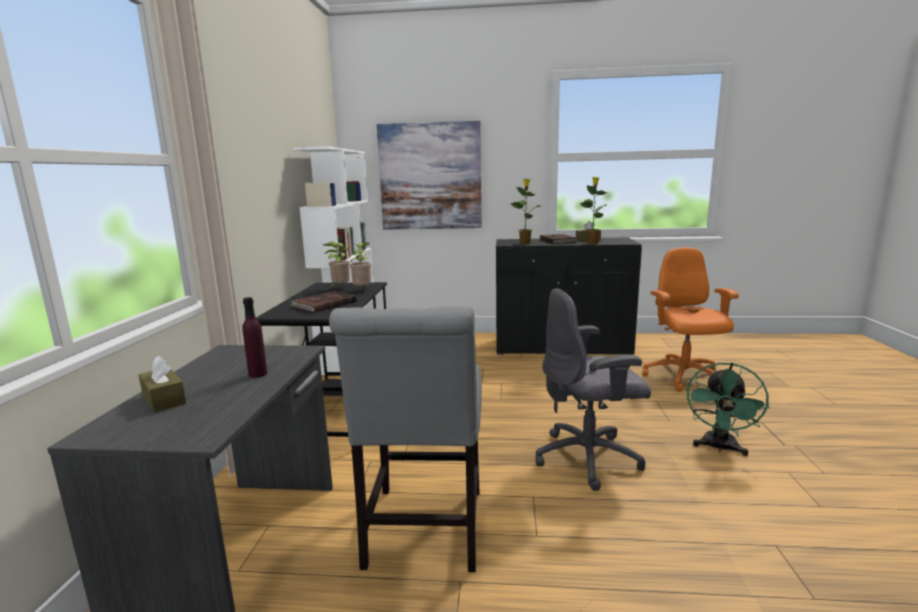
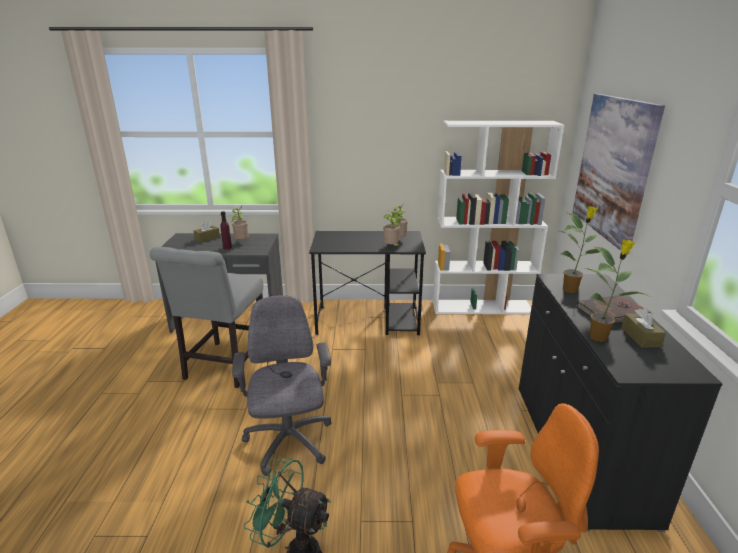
camera: 85 degrees right, 10 degrees up
brown book [291,291,357,313] -> none
grey chair [329,307,482,572] -> grey chair turned 75 degrees counterclockwise [150,247,263,388]
none -> potted plant [231,206,248,240]

